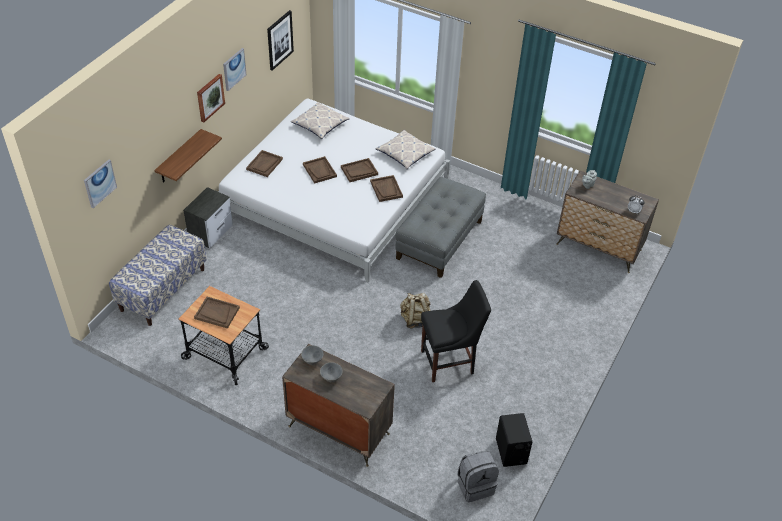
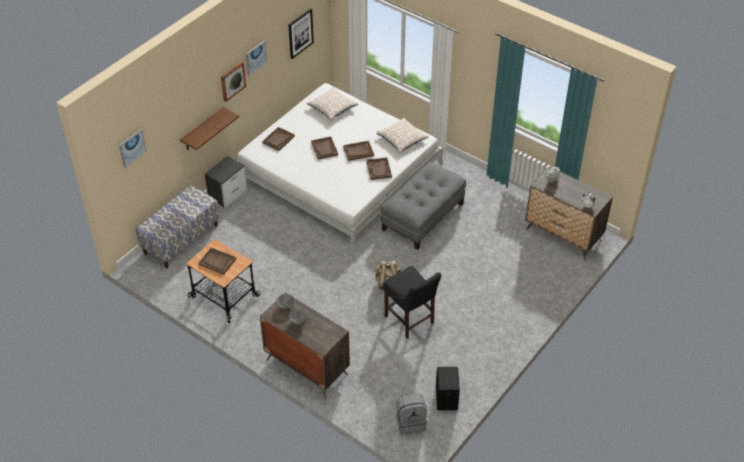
camera: 10 degrees right, 0 degrees up
black chair [421,280,491,382] -> black chair turned 60 degrees clockwise [383,266,442,339]

